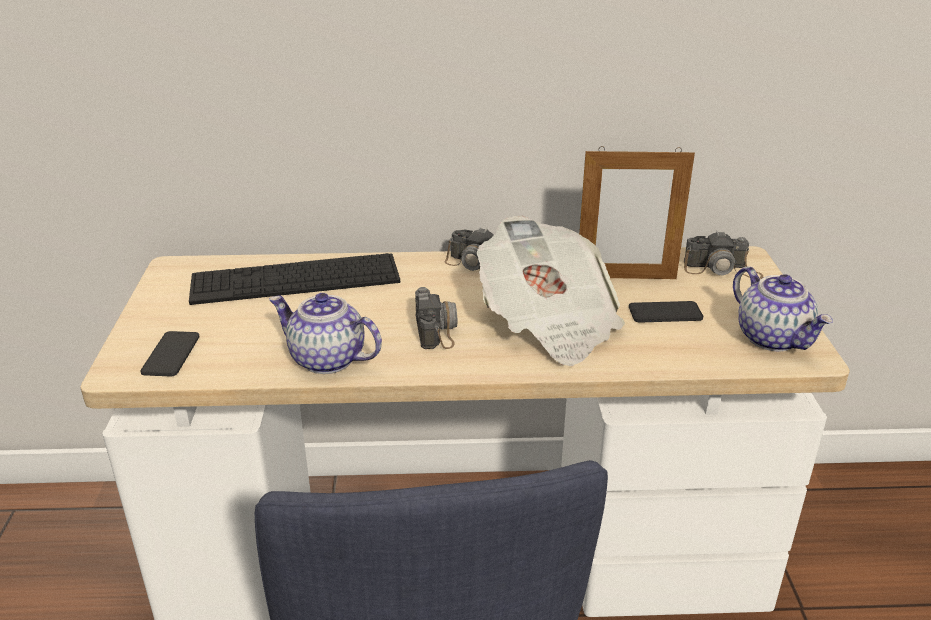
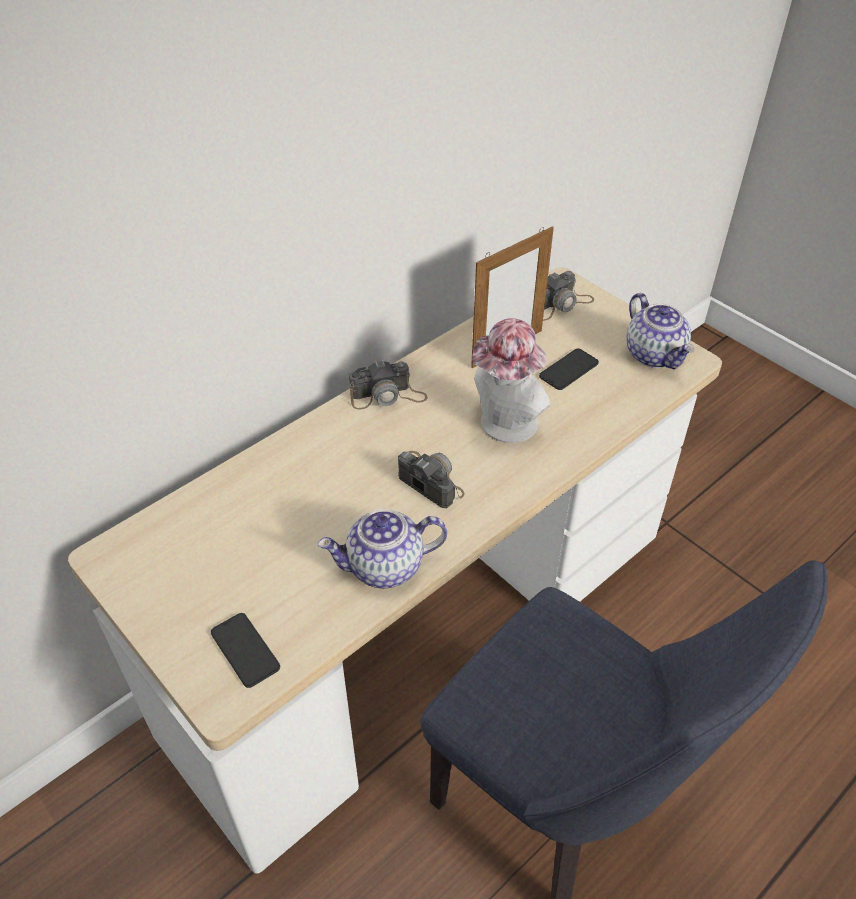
camera: 40 degrees left, 15 degrees up
keyboard [189,253,400,305] -> none
newspaper [477,216,625,366] -> hat [472,318,550,443]
teapot [733,267,833,351] -> teapot turned 45 degrees clockwise [626,293,694,369]

